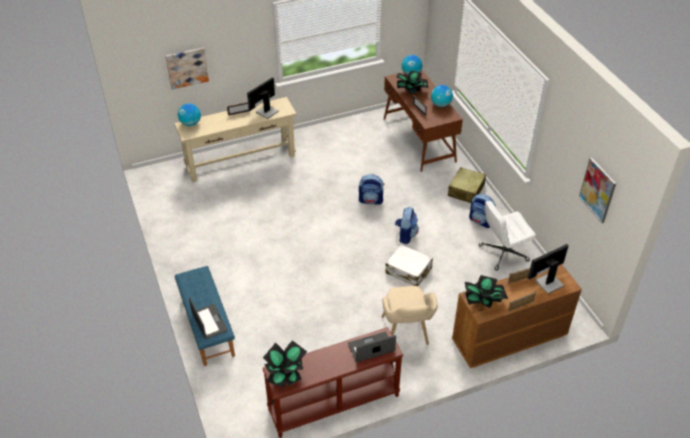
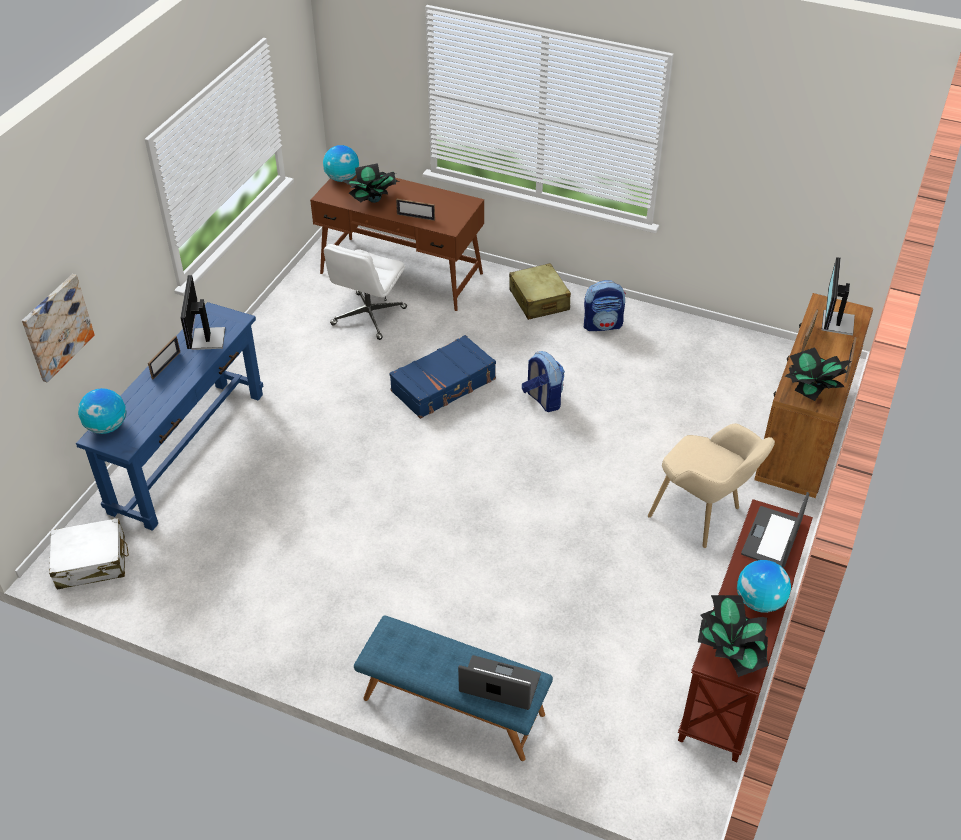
camera: 45 degrees left, 0 degrees up
beige console table [174,97,297,182] -> blue console table [76,302,263,531]
backpack [359,174,384,205] -> blue suitcase [390,335,496,419]
white suitcase [386,245,433,286] -> white suitcase moved to [49,518,129,590]
globe [431,85,453,107] -> globe moved to [737,560,791,613]
white office chair [479,201,536,271] -> white office chair moved to [324,244,407,340]
picture [579,158,616,223] -> none

